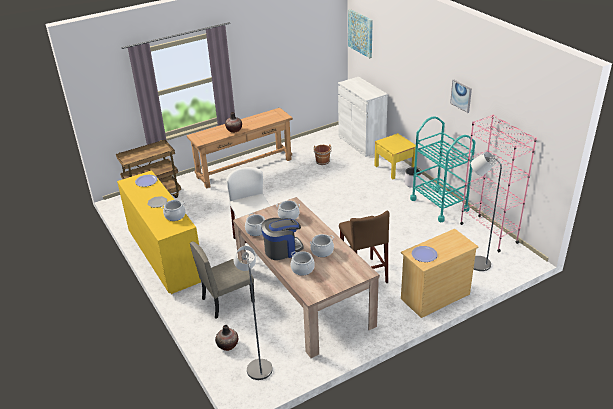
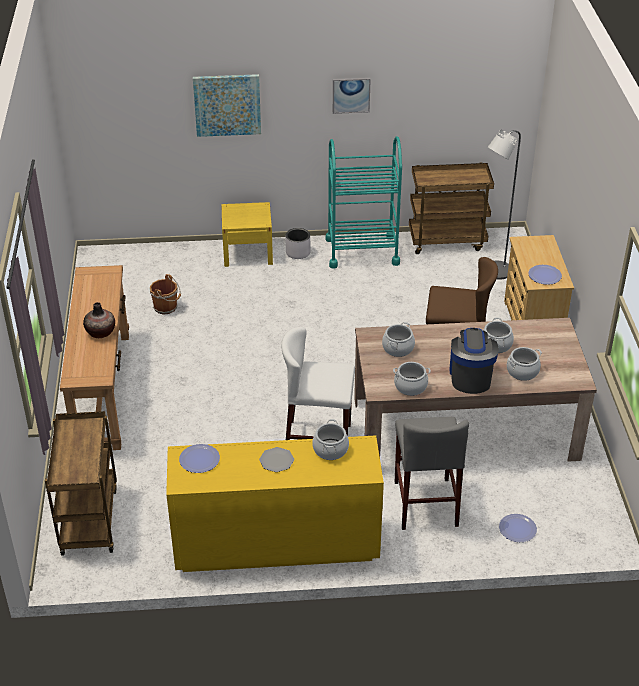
camera: 65 degrees left, 5 degrees up
beige chair [190,242,255,318] -> grey stool [395,417,469,530]
vase [215,325,238,351] -> plate [499,514,537,542]
grey floor lamp [234,246,273,380] -> none
white cabinet [338,77,388,157] -> none
picture [348,9,373,58] -> picture moved to [193,74,261,137]
pink bookcase [460,115,537,252] -> brown cart [409,162,494,254]

